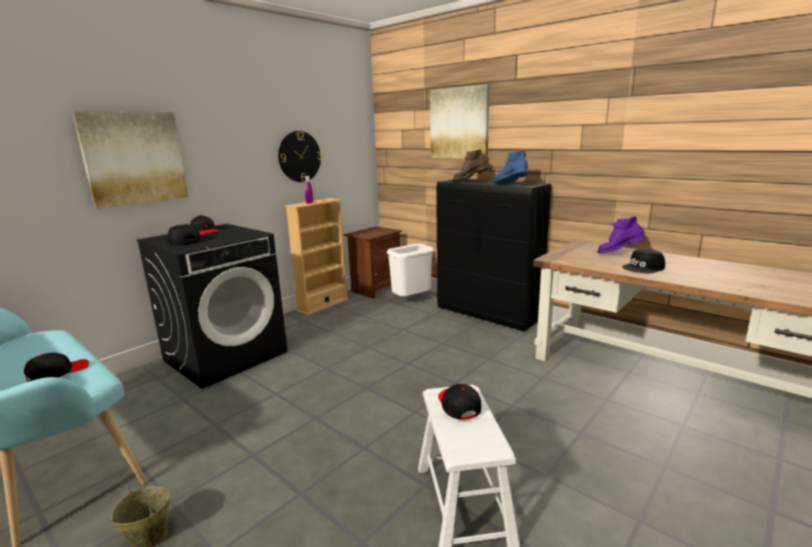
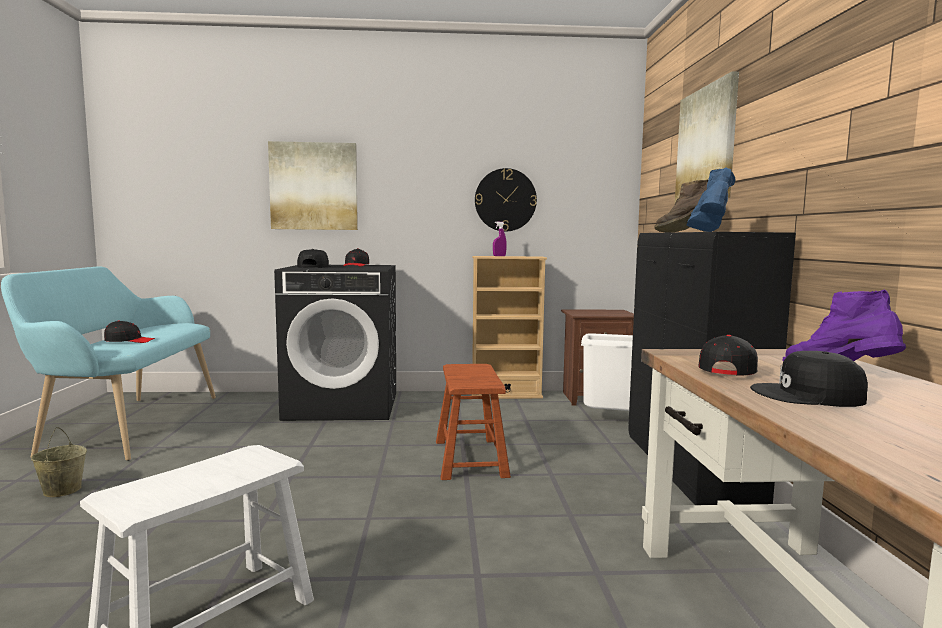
camera: 45 degrees right, 10 degrees down
black cap [438,384,481,420] -> black cap moved to [698,335,758,376]
none -> brown stool [436,364,511,480]

